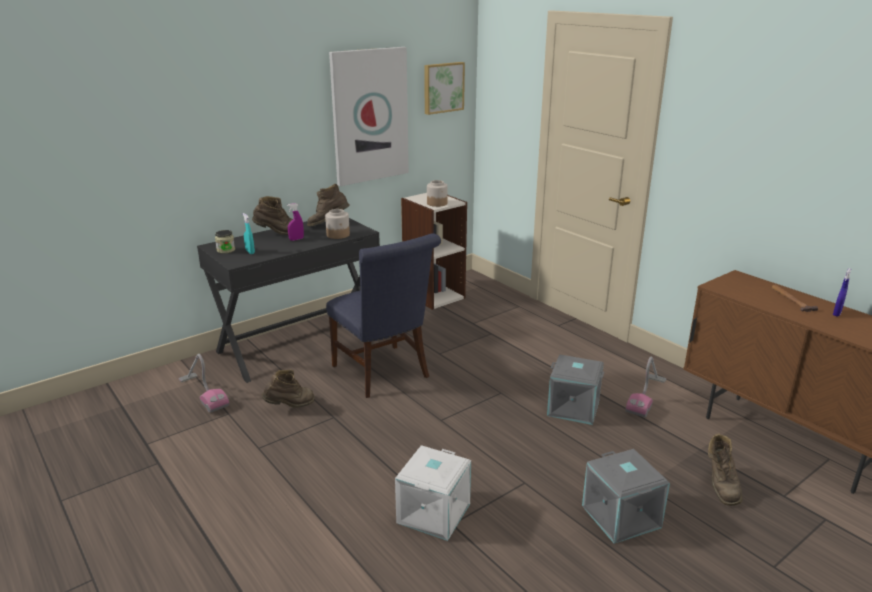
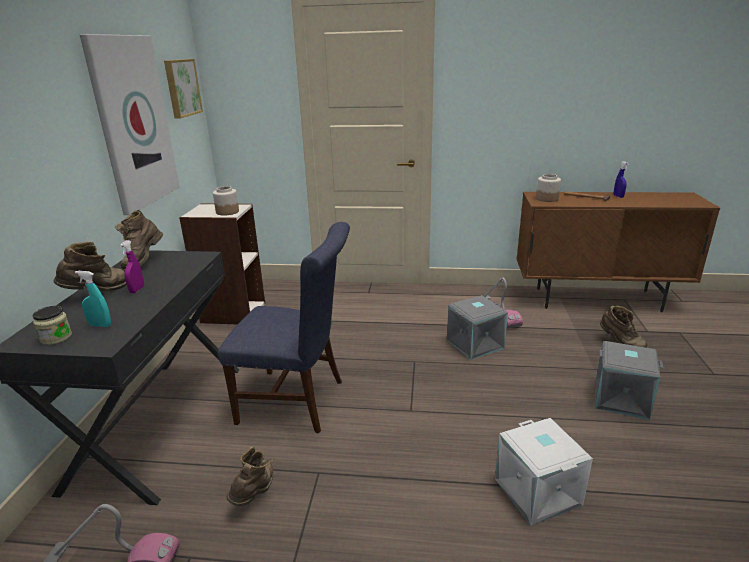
camera: 45 degrees left, 0 degrees up
jar [325,209,350,239] -> jar moved to [536,174,561,202]

